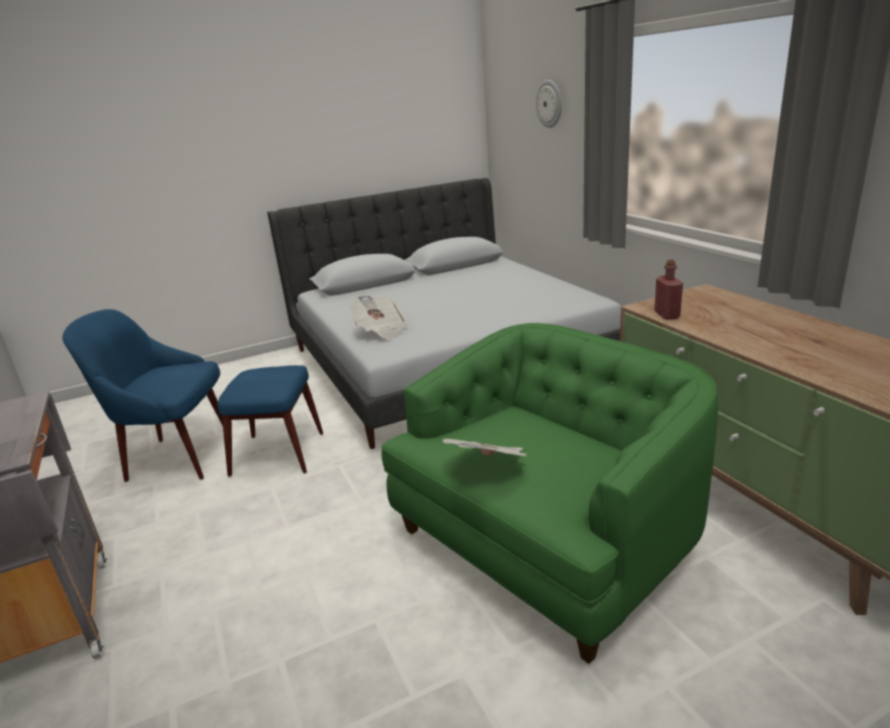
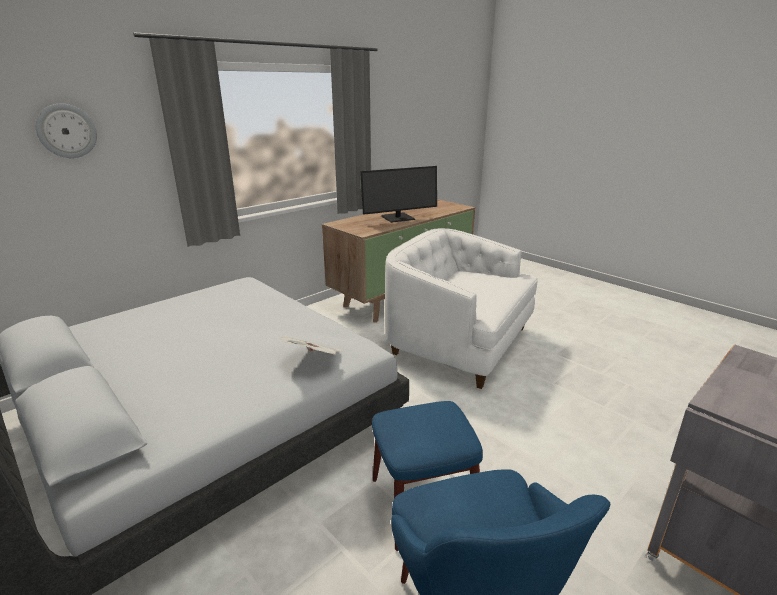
camera: 110 degrees left, 0 degrees up
green armchair [381,323,718,664] -> white armchair [385,228,538,389]
newspaper [443,439,528,457] -> none
red bottle [654,260,683,320] -> none
none -> monitor [360,166,437,223]

